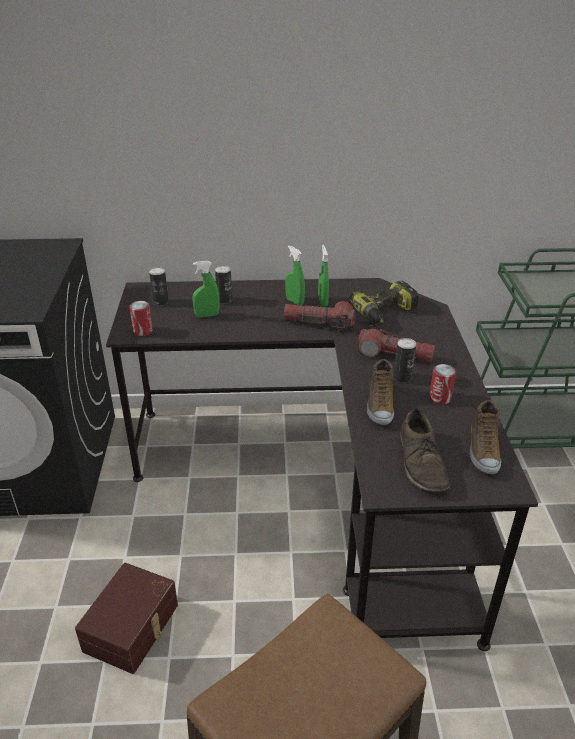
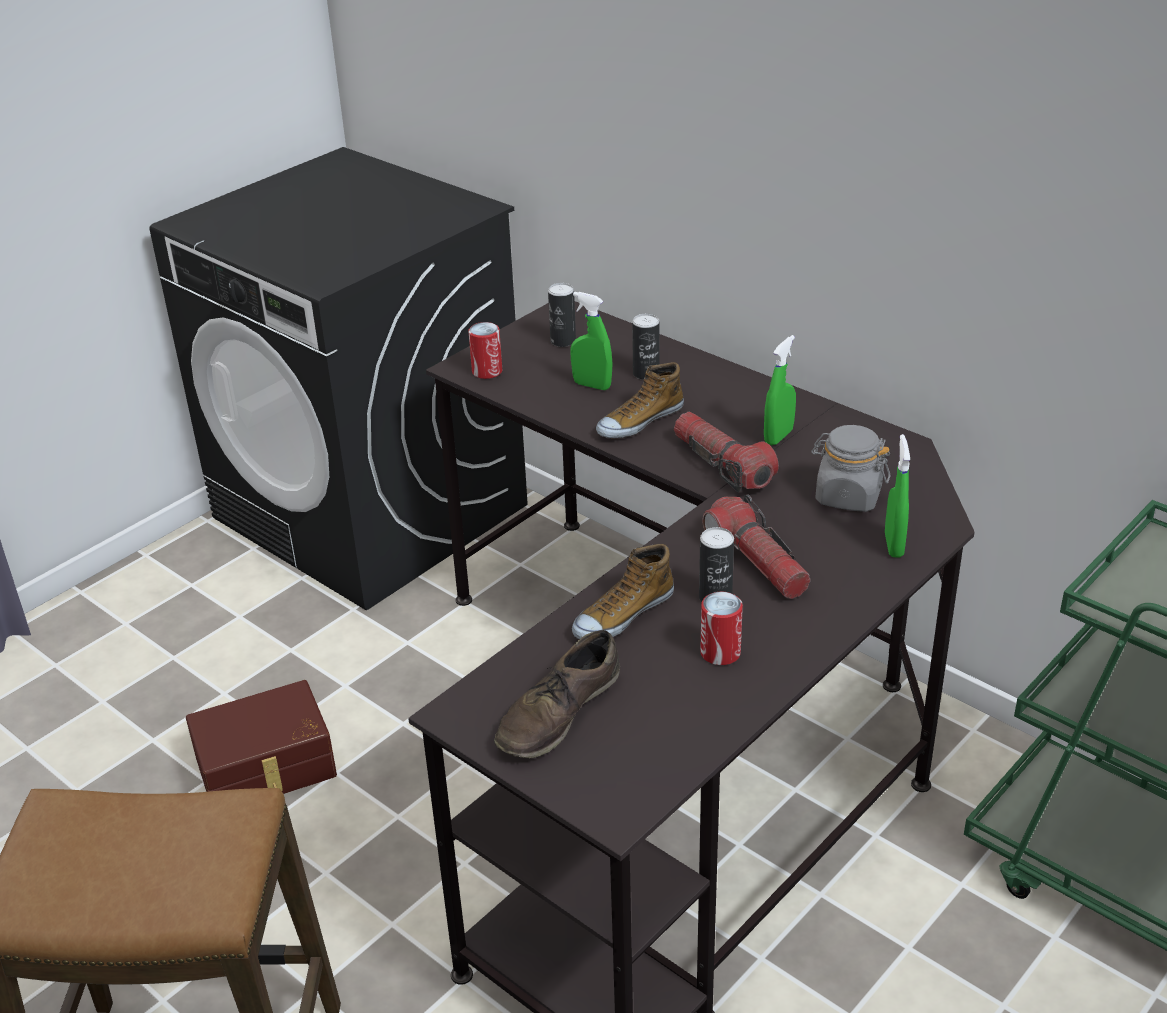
camera: 45 degrees right, 0 degrees up
green spray bottle [285,246,305,306] -> green spray bottle moved to [885,434,910,557]
power drill [349,281,419,324] -> grey jar [811,425,890,512]
shoe [470,400,501,474] -> shoe moved to [596,362,684,438]

